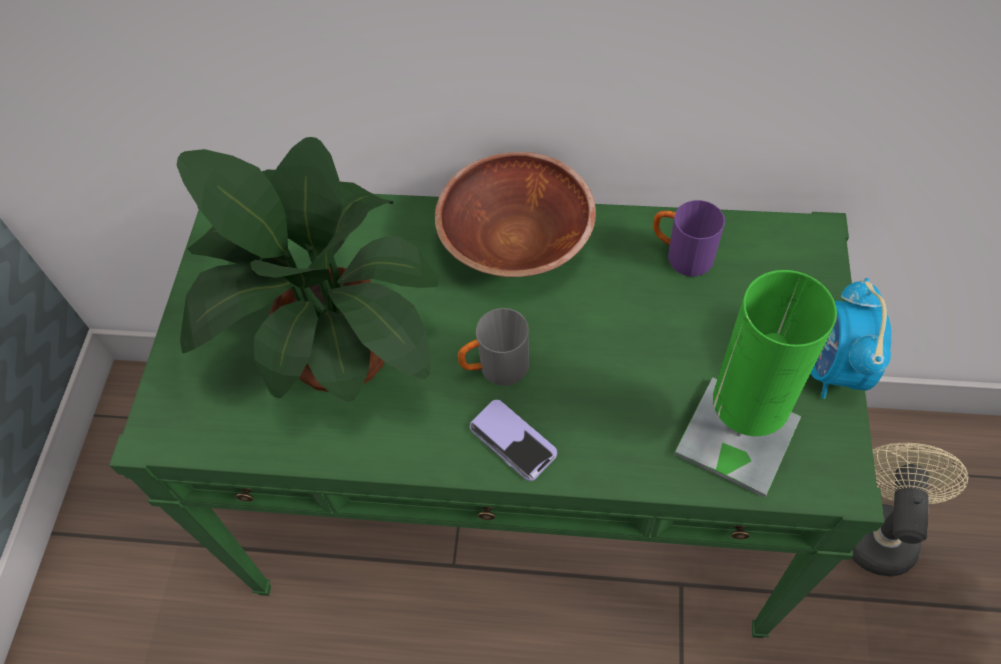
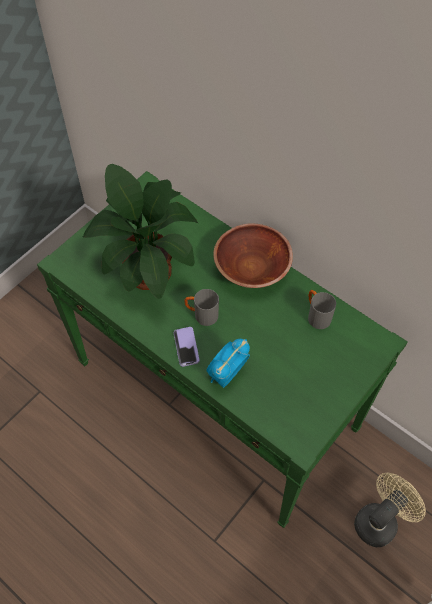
camera: 30 degrees right, 0 degrees up
purple mug [653,200,725,277] -> grey mug [308,290,336,329]
green table lamp [674,270,837,497] -> none
alarm clock [811,278,891,399] -> alarm clock moved to [206,339,250,388]

